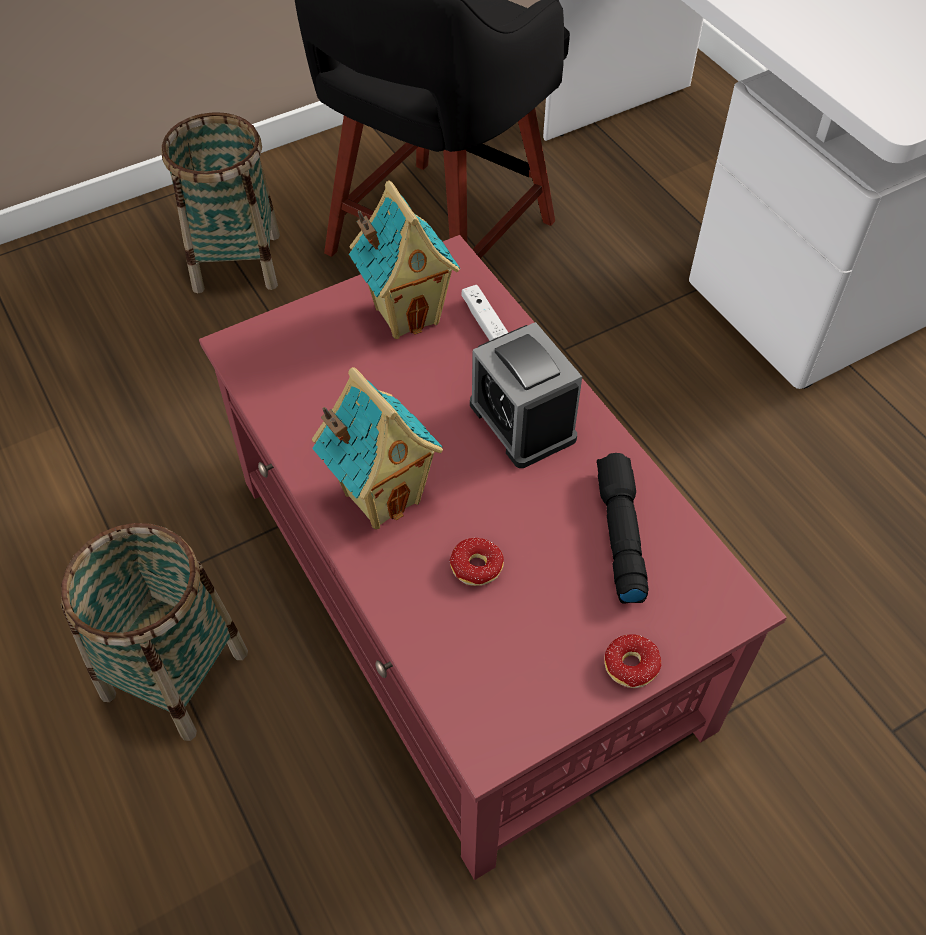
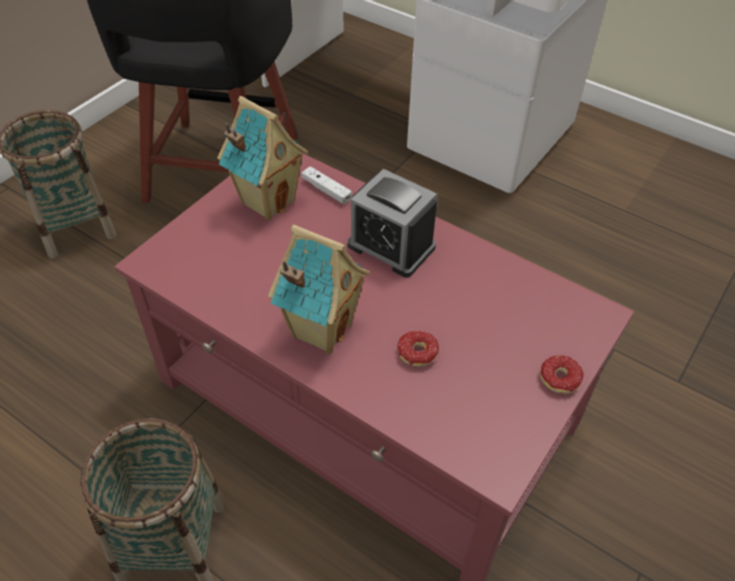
camera: 25 degrees left, 5 degrees down
black flashlight [597,453,649,604] -> none

